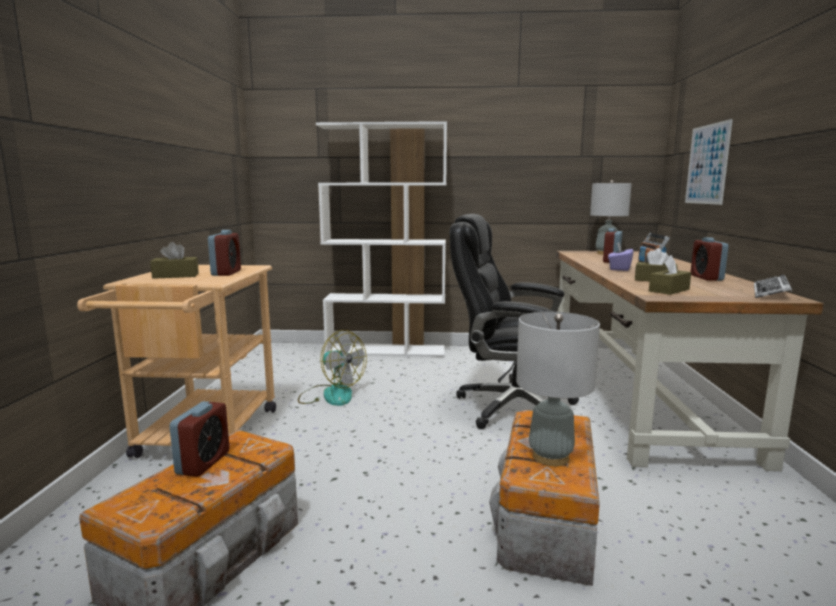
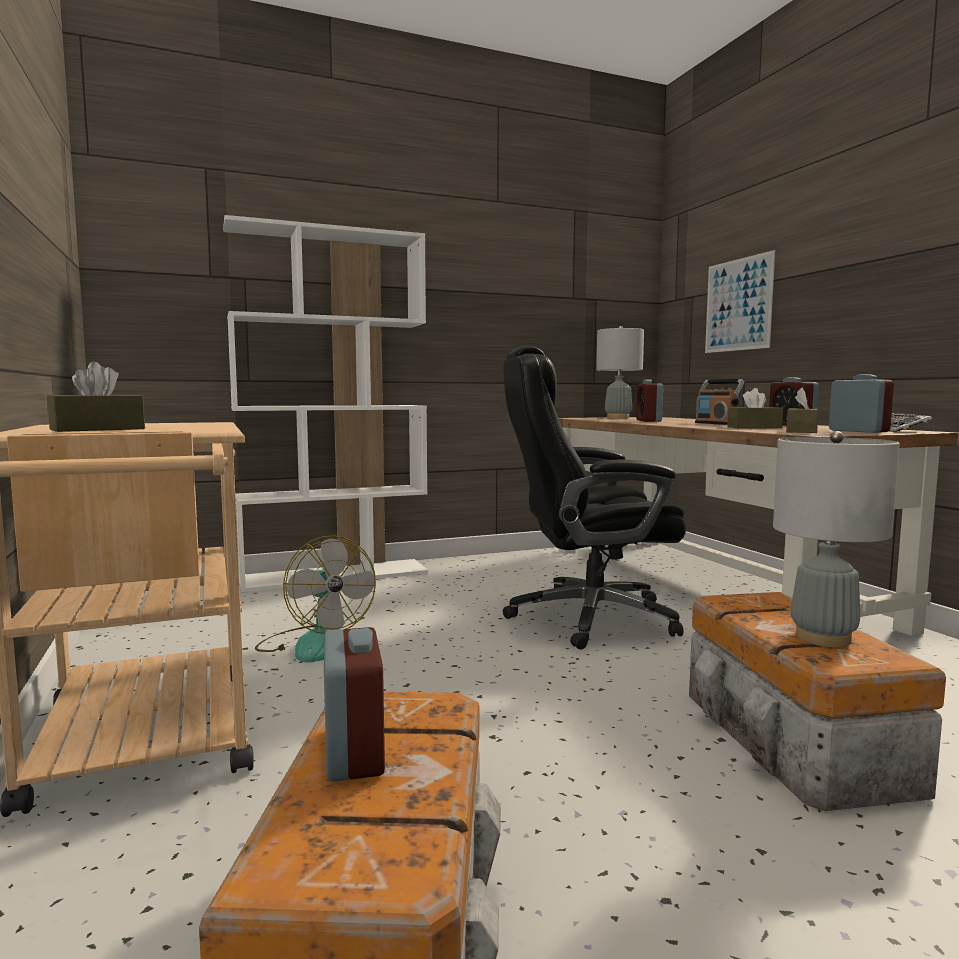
camera: 25 degrees left, 5 degrees down
alarm clock [208,230,241,276] -> alarm clock moved to [829,374,894,433]
fan [298,330,367,406] -> fan turned 45 degrees clockwise [255,536,376,662]
purple tissue box [608,242,634,271] -> none

